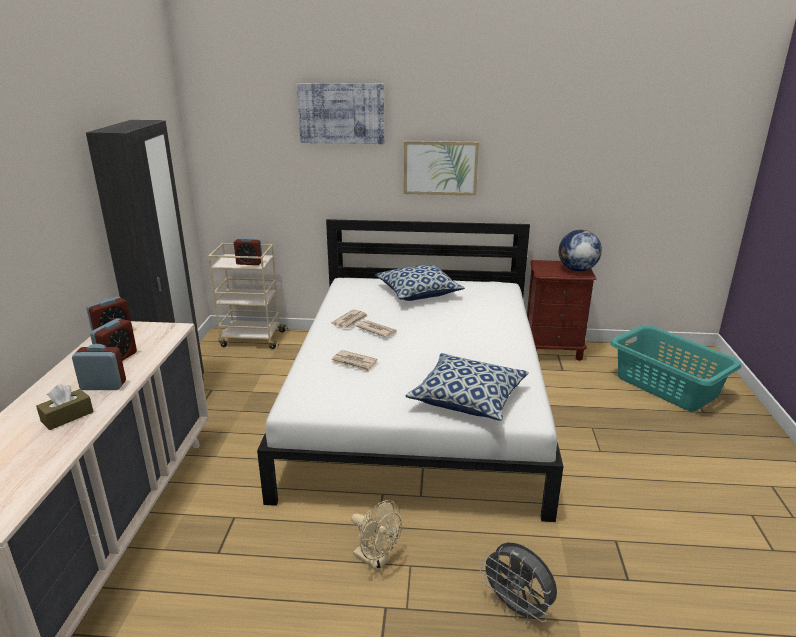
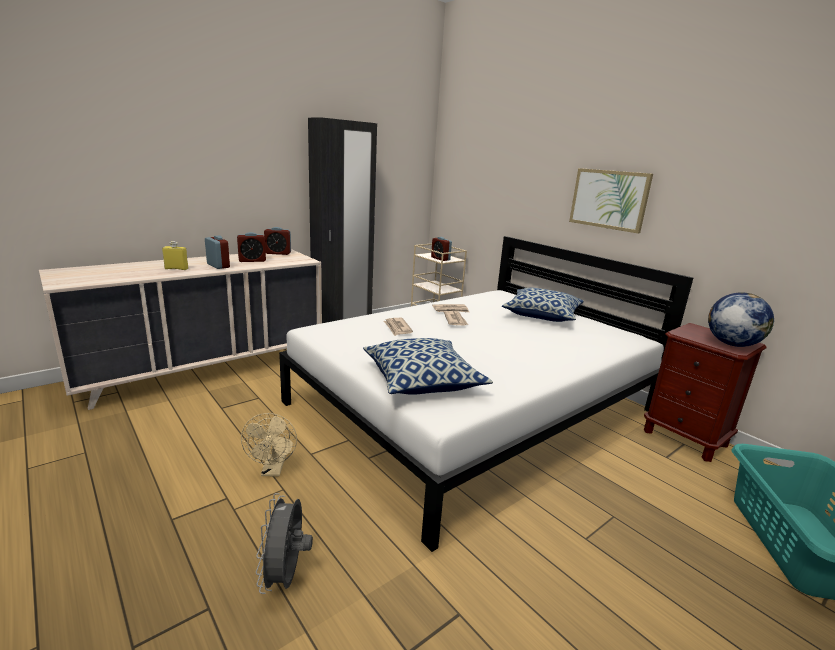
camera: 45 degrees right, 5 degrees down
brown tissue box [36,384,94,430] -> yellow bottle [162,241,188,270]
picture [297,83,384,144] -> none

